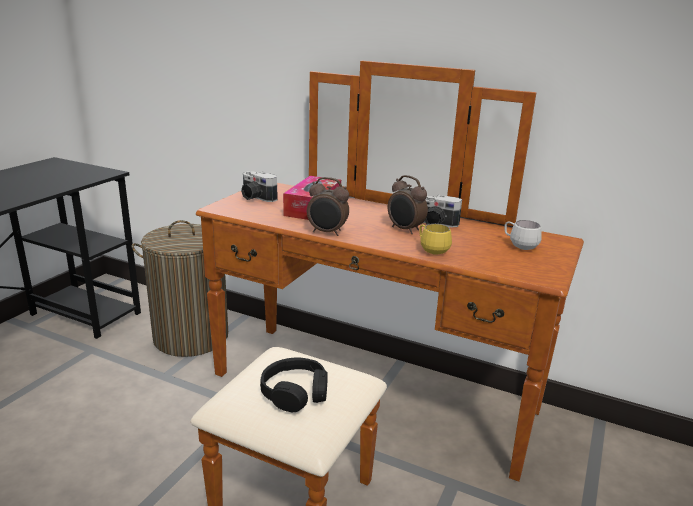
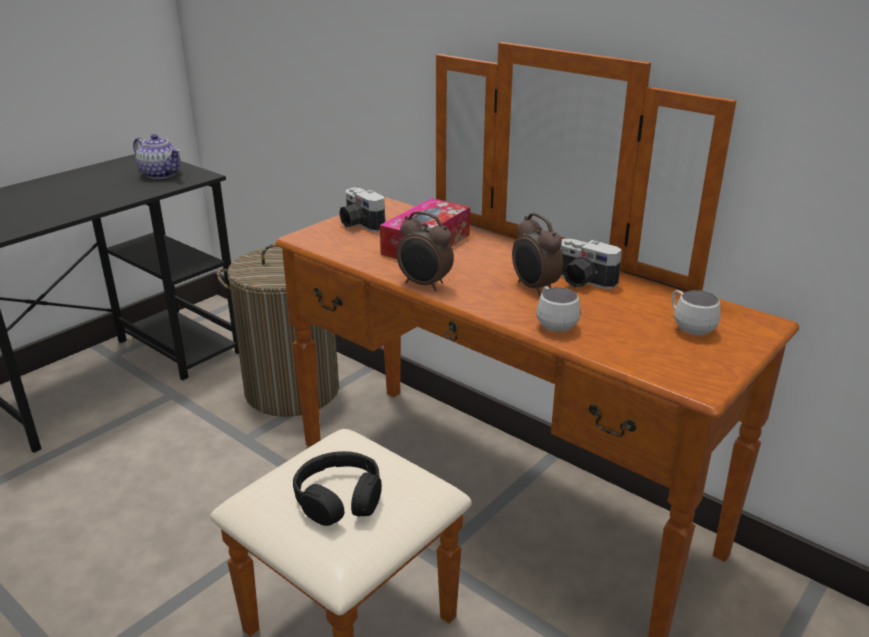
camera: 15 degrees right, 5 degrees up
yellow mug [419,224,452,255] -> white mug [536,286,581,332]
none -> teapot [133,134,180,179]

